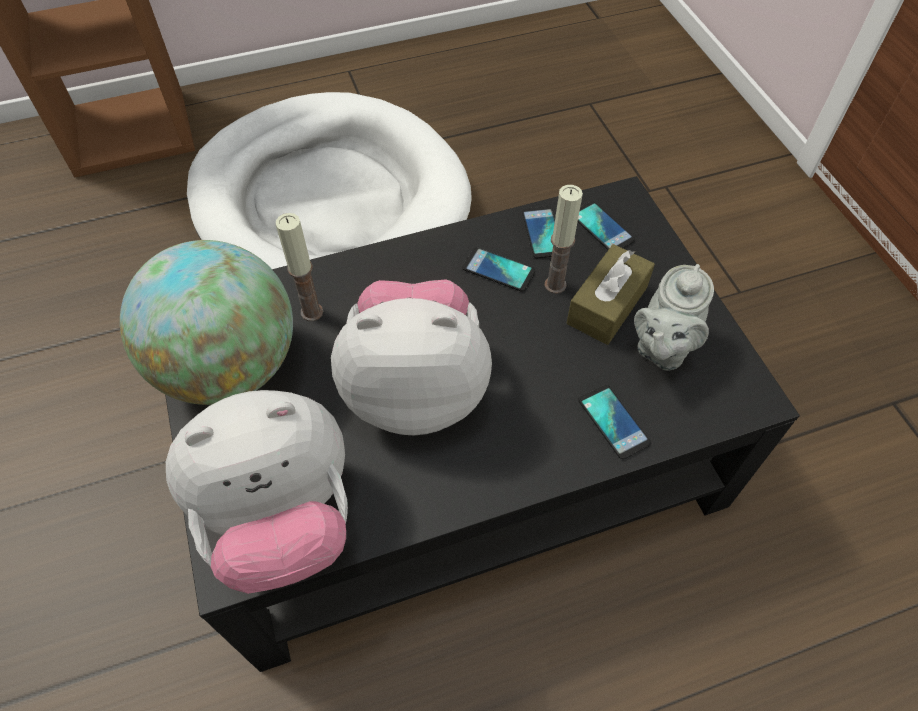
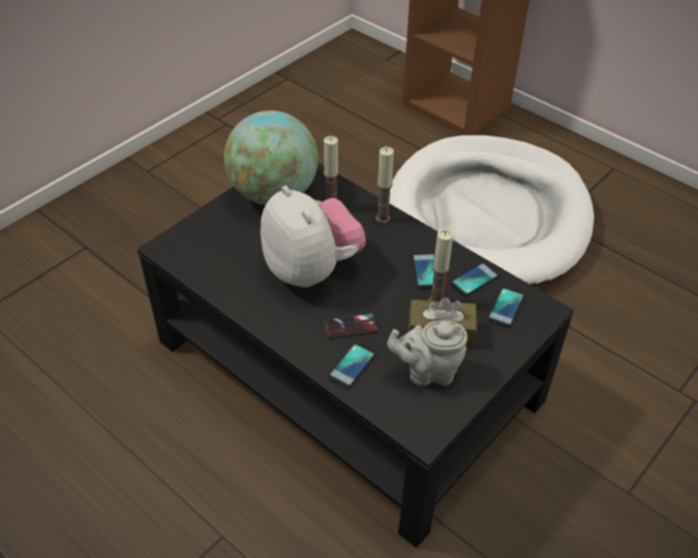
camera: 60 degrees right, 10 degrees down
plush toy [166,390,348,594] -> none
none -> phone [323,313,378,339]
none -> candle [376,147,394,223]

